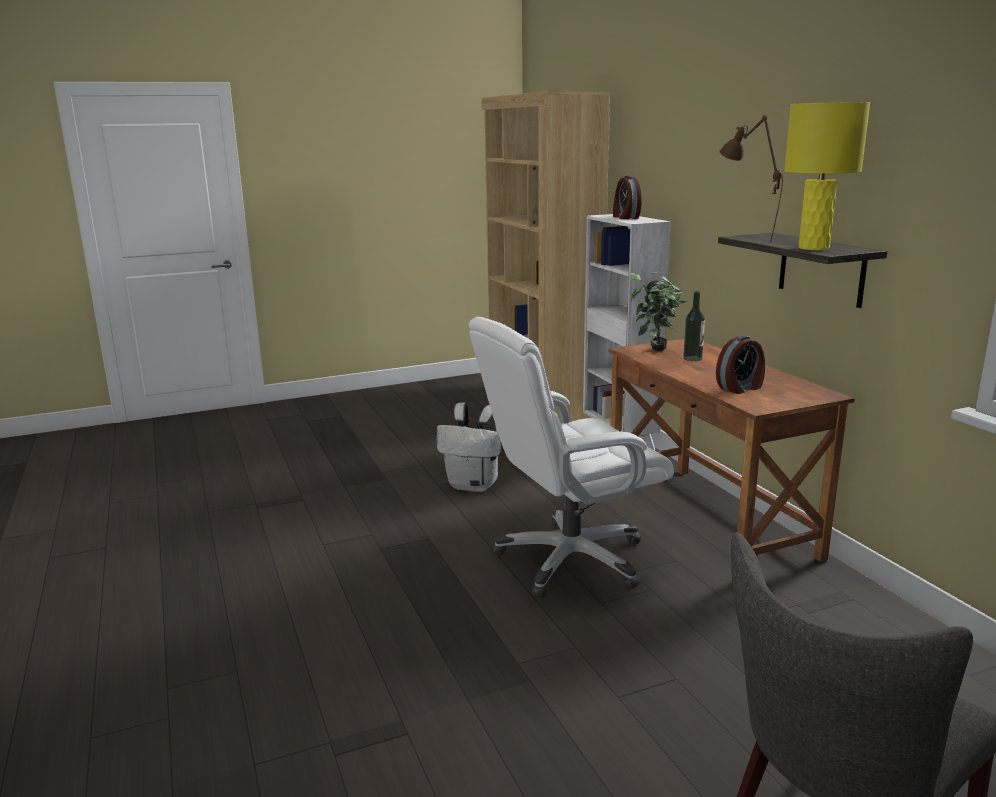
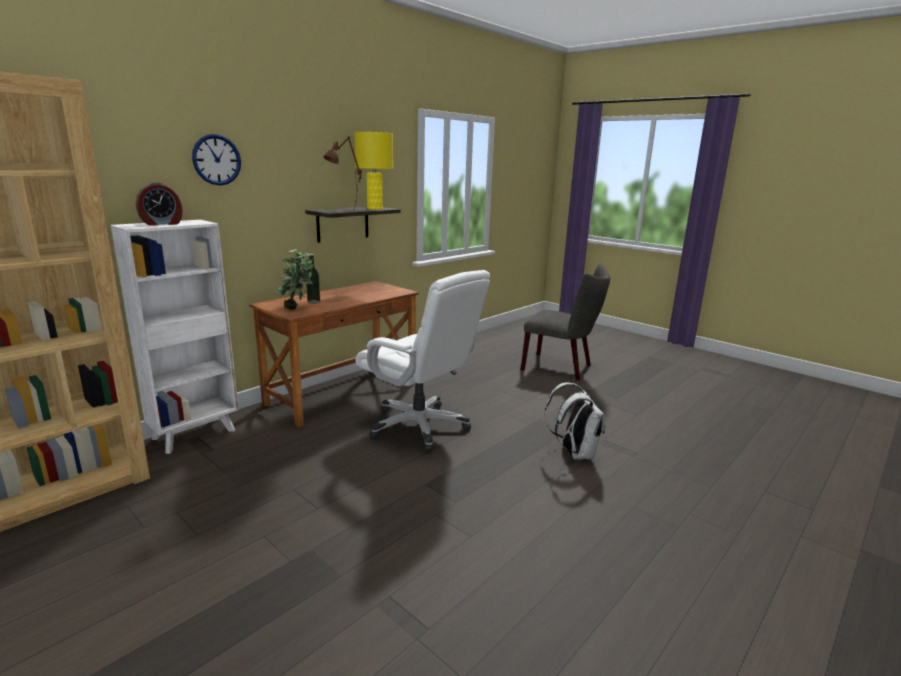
camera: 115 degrees left, 0 degrees up
white backpack [437,402,504,492] -> white backpack moved to [545,382,605,460]
alarm clock [716,336,765,394] -> none
none -> wall clock [192,134,241,185]

